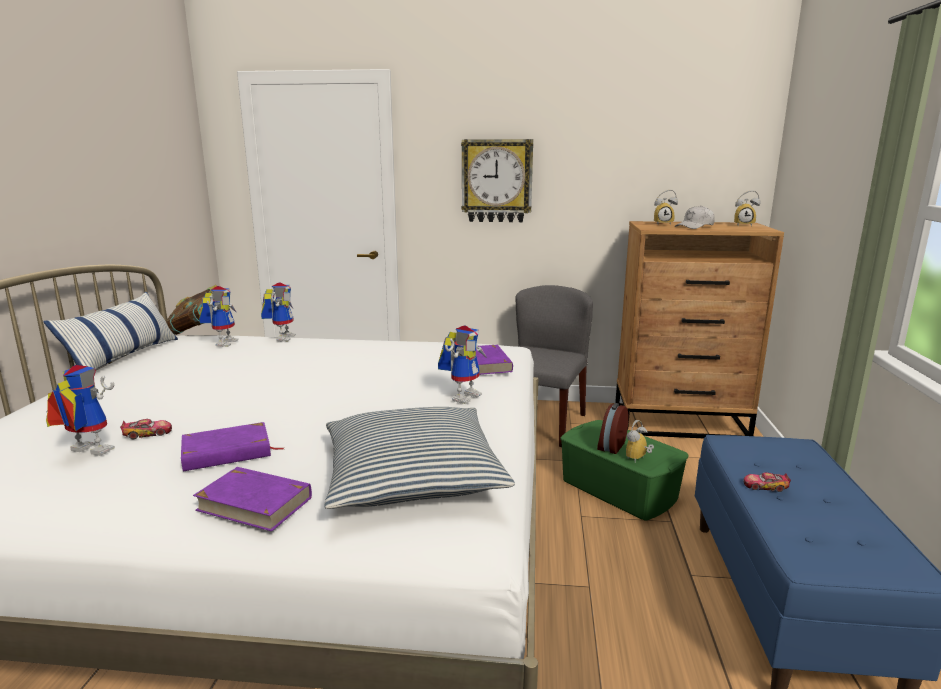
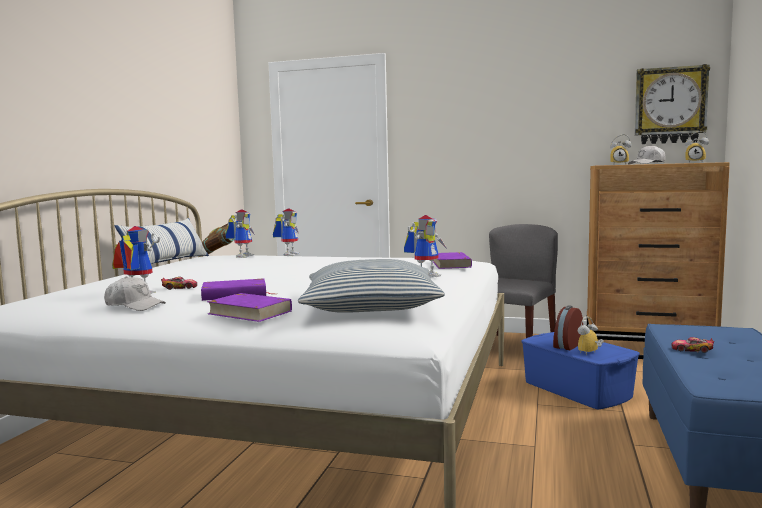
camera: 10 degrees right, 10 degrees down
wall clock [461,139,533,222] -> wall clock moved to [635,64,710,144]
green storage box [560,420,688,521] -> blue storage box [521,332,640,409]
none -> white cap [104,276,166,311]

